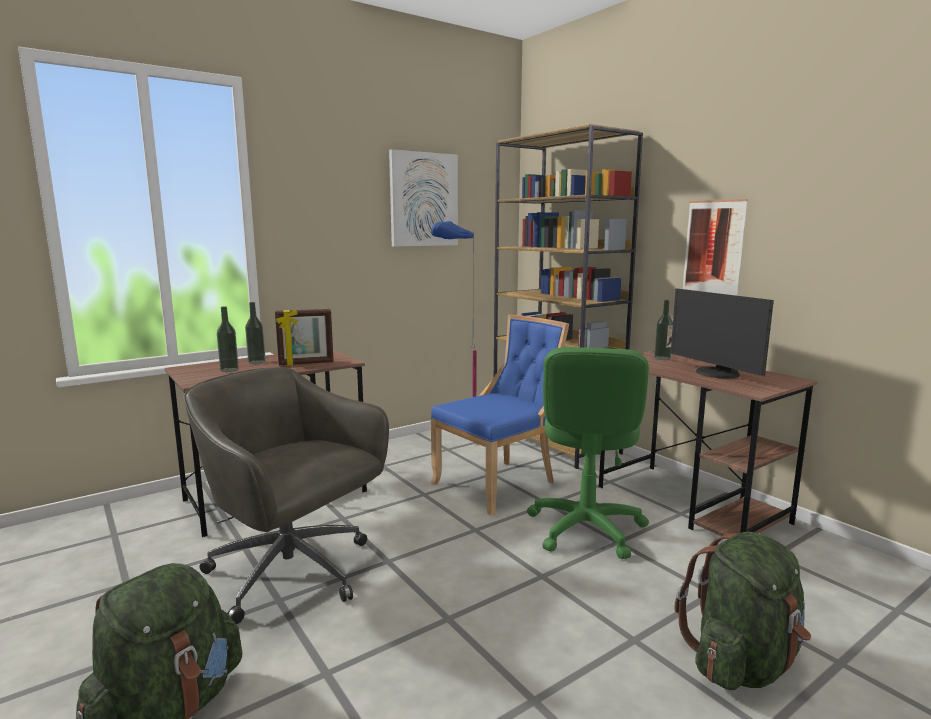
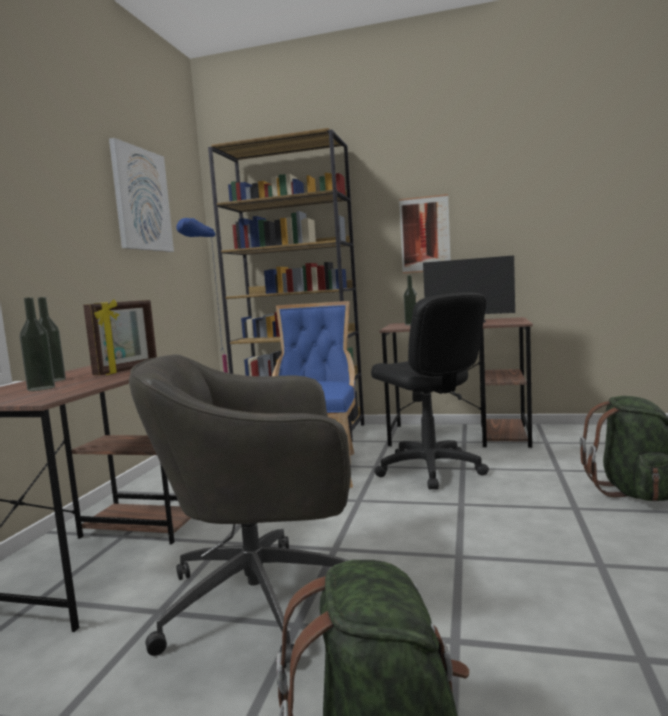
camera: 40 degrees left, 5 degrees down
green office chair [527,347,649,559] -> black office chair [371,292,489,490]

